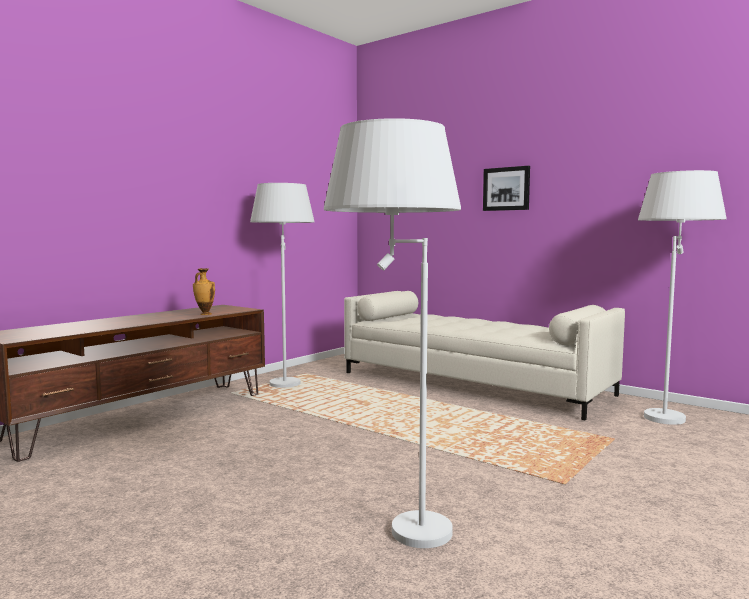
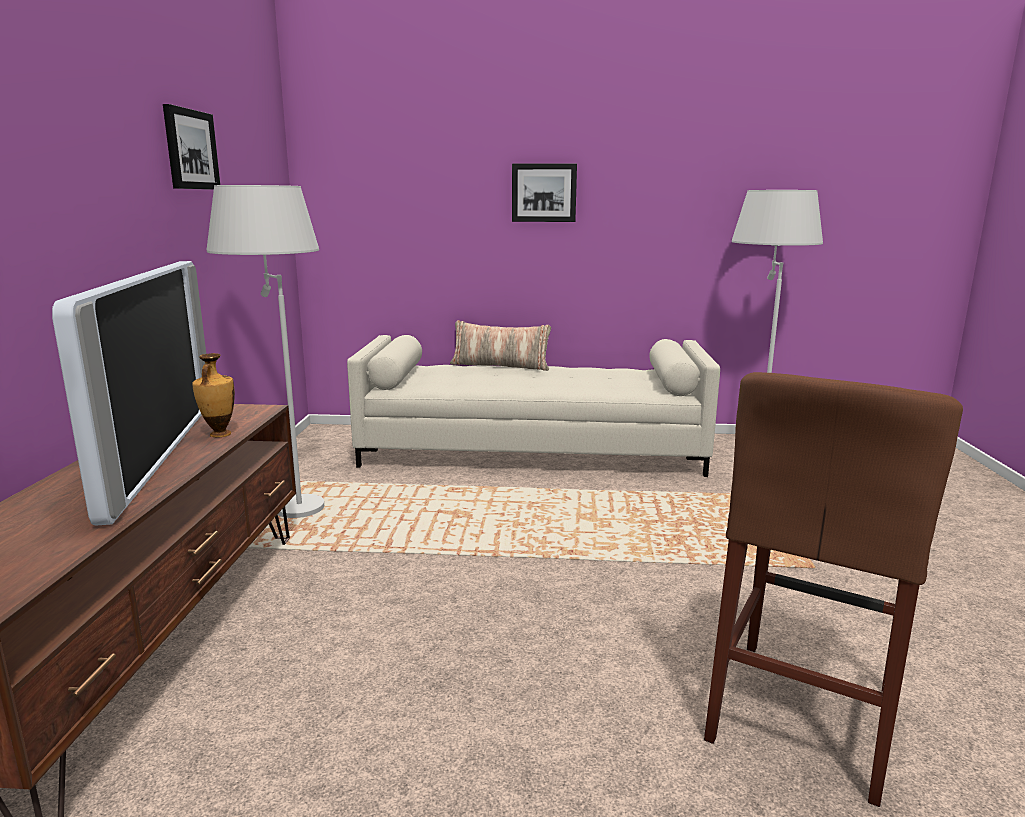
camera: 35 degrees left, 10 degrees up
white floor lamp [324,118,461,548] -> brown stool [704,372,963,807]
none -> television [52,261,206,526]
none -> picture [163,104,220,190]
none -> pillow [450,320,551,371]

